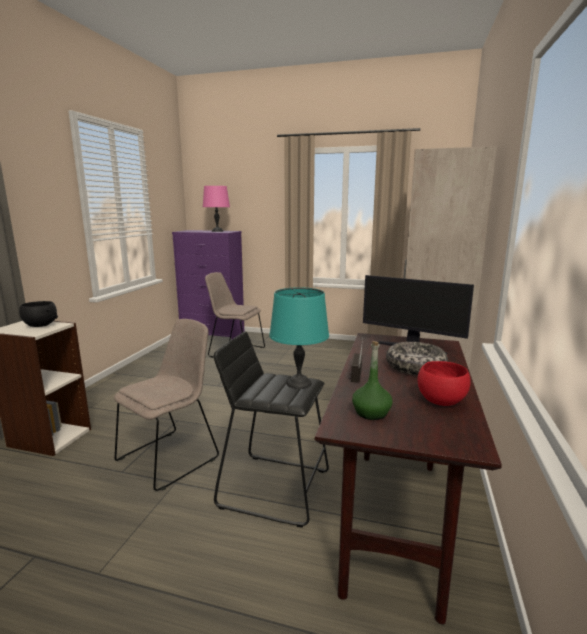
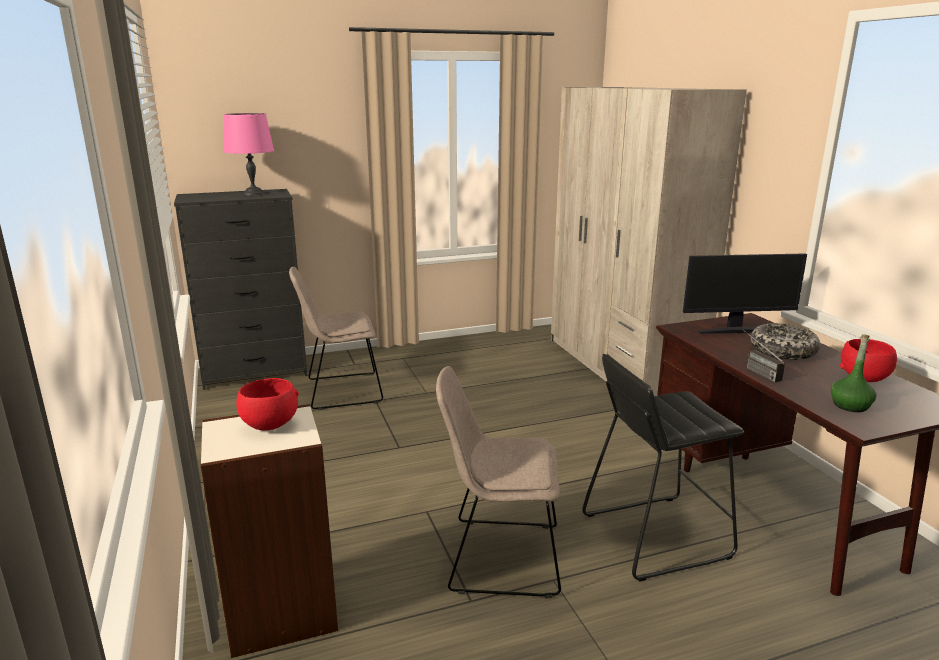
camera: 35 degrees left, 5 degrees up
black bowl [19,301,58,327] -> red bowl [236,378,299,431]
beige chair [114,319,219,491] -> beige chair turned 90 degrees counterclockwise [436,366,561,599]
purple dresser [172,230,244,340] -> black dresser [174,189,308,390]
turquoise table lamp [269,287,329,389] -> none

